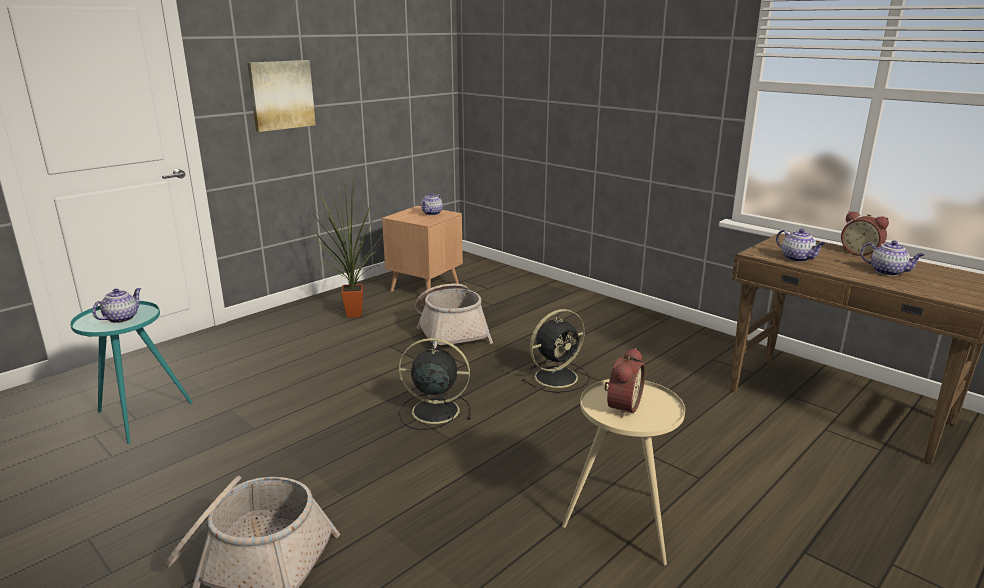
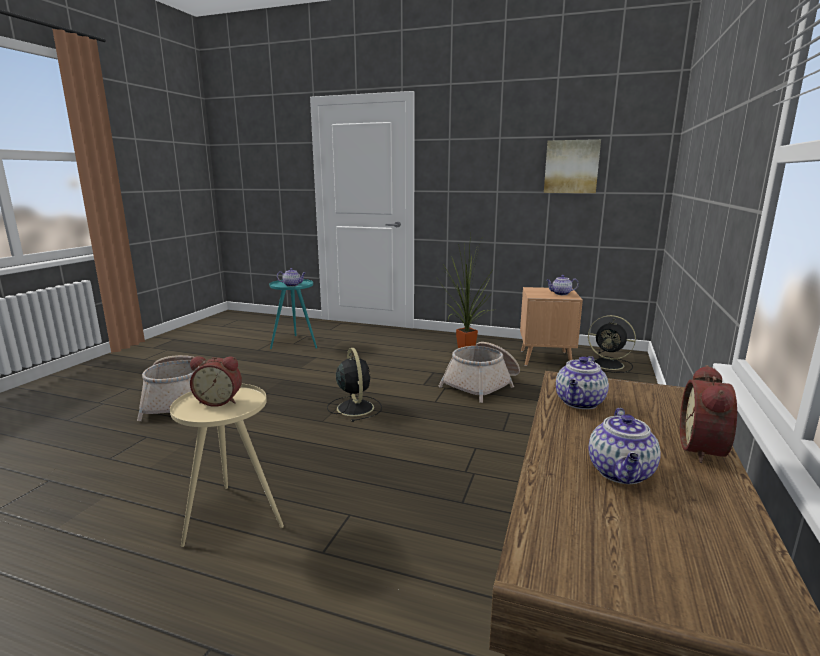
camera: 65 degrees right, 5 degrees down
picture [247,60,316,132] -> picture moved to [544,139,601,193]
black fan [522,309,590,393] -> black fan moved to [587,315,636,373]

